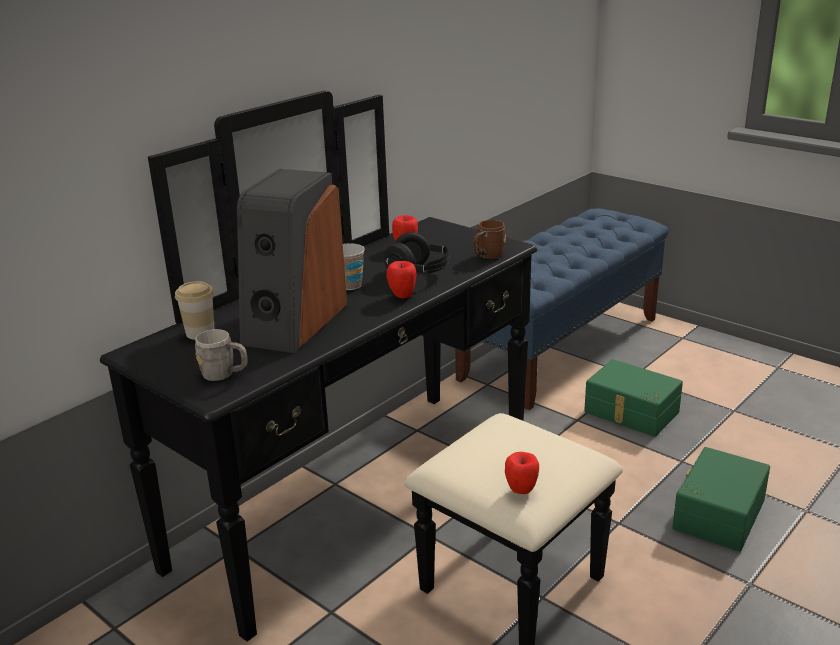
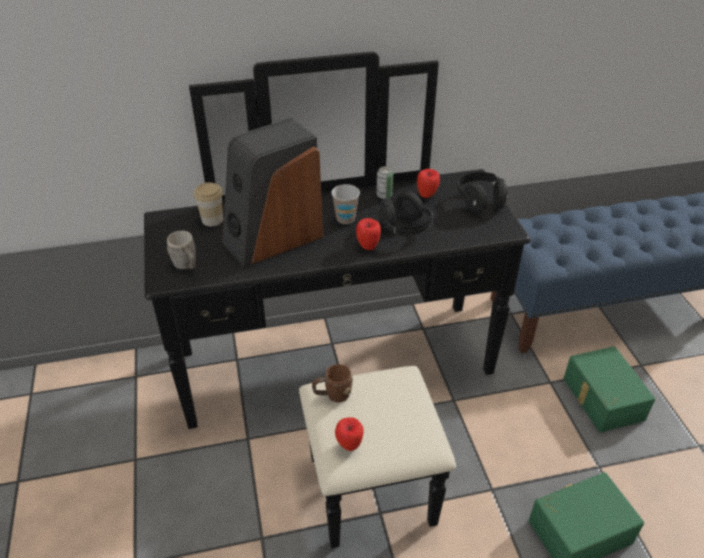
camera: 35 degrees right, 15 degrees up
brown mug [473,220,506,259] -> brown mug moved to [312,364,353,402]
none -> can [376,166,393,199]
none -> black headphones [457,172,508,213]

